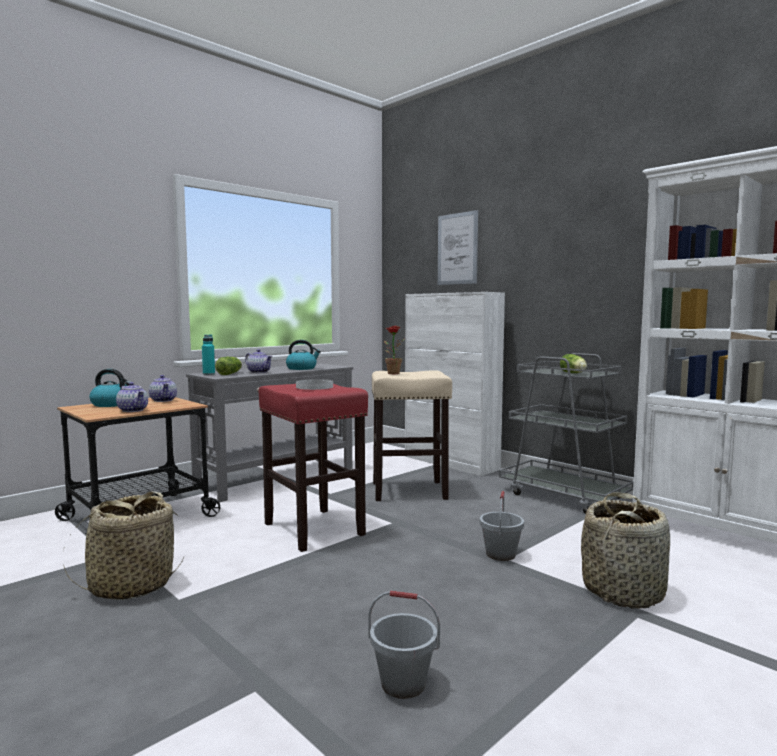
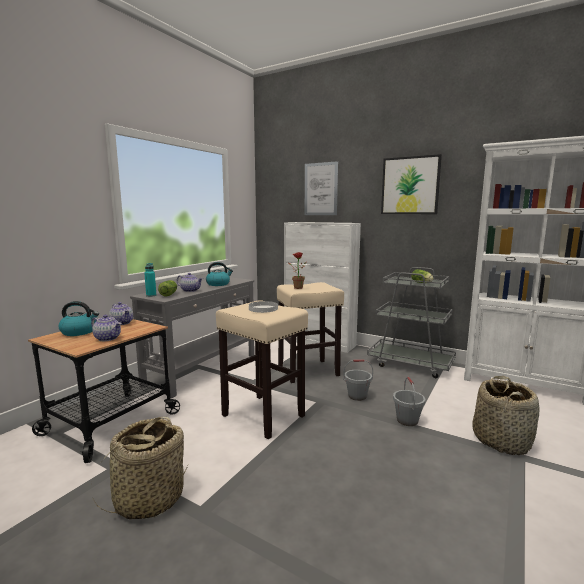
camera: 15 degrees left, 5 degrees up
red stool [259,383,368,552] -> beige stool [216,300,308,440]
grey bucket [368,591,440,699] -> grey bucket moved to [343,360,373,401]
none -> picture [381,154,442,214]

